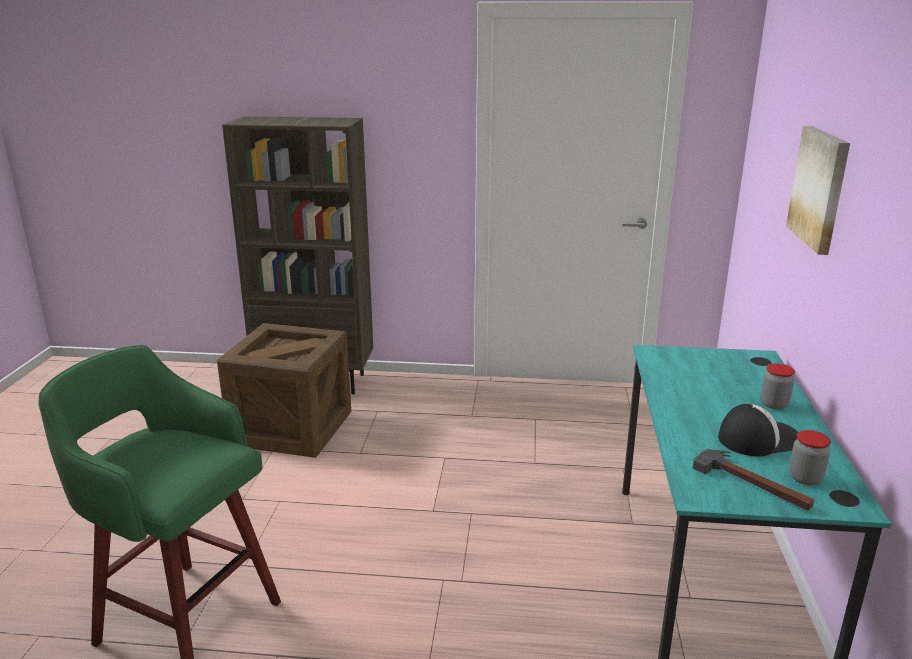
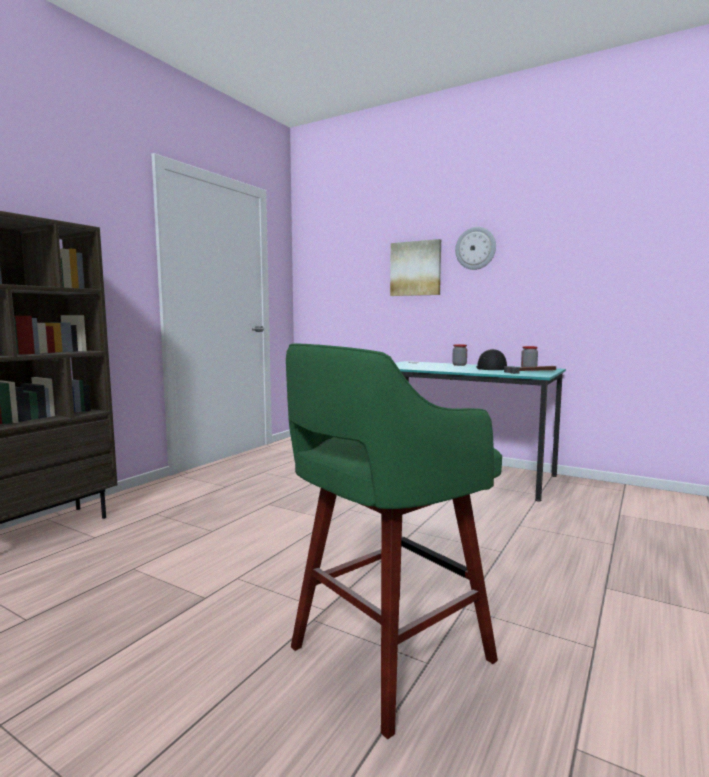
camera: 65 degrees left, 15 degrees down
crate [217,323,351,458] -> none
none -> wall clock [455,227,496,270]

